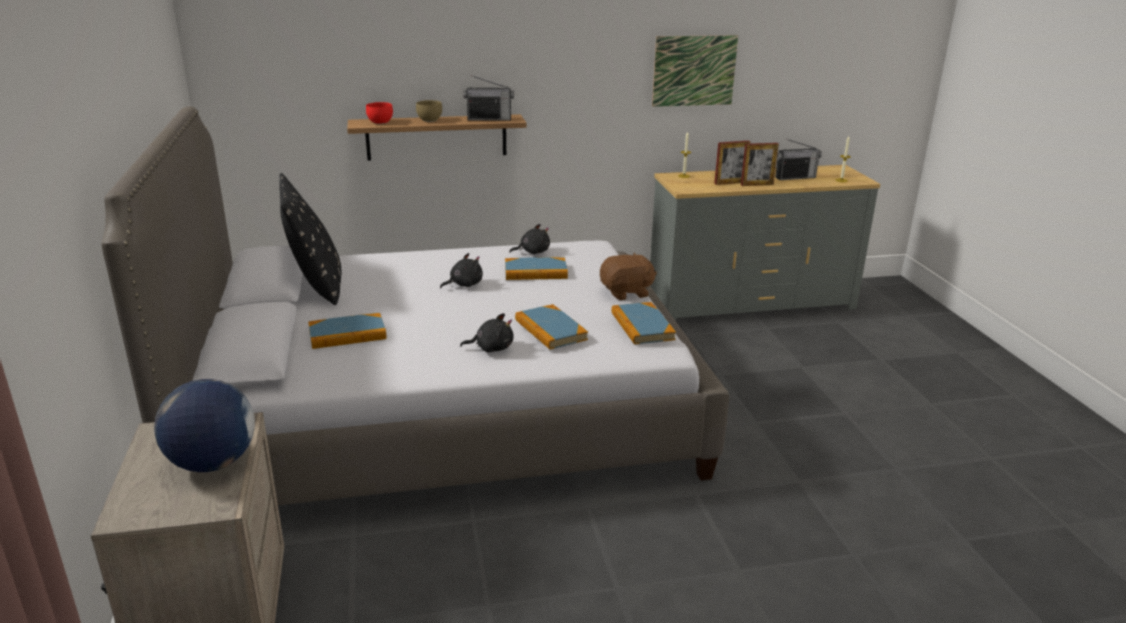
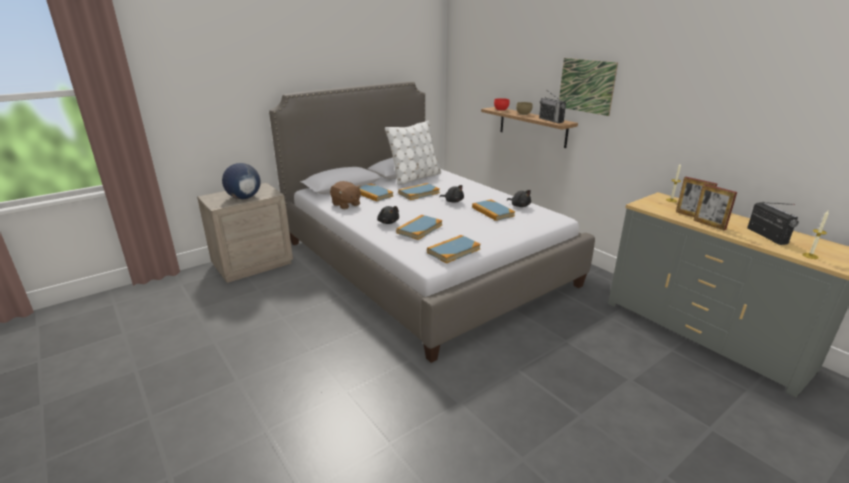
camera: 65 degrees right, 0 degrees up
black pillow [279,173,342,305] -> white pillow [385,121,441,185]
brown plush toy [600,252,657,300] -> brown plush toy moved to [330,181,361,209]
picture [652,35,738,107] -> picture moved to [559,58,618,116]
radio [775,139,822,180] -> radio turned 150 degrees counterclockwise [747,202,799,245]
none -> book [398,183,440,200]

